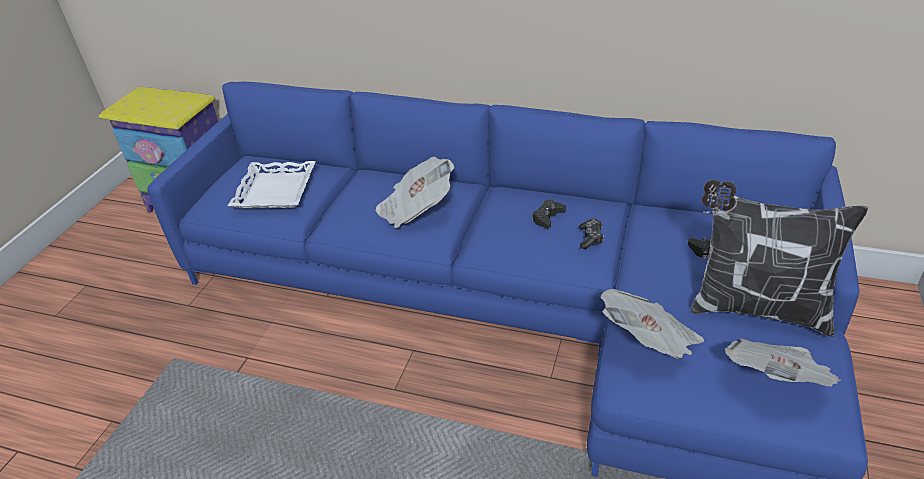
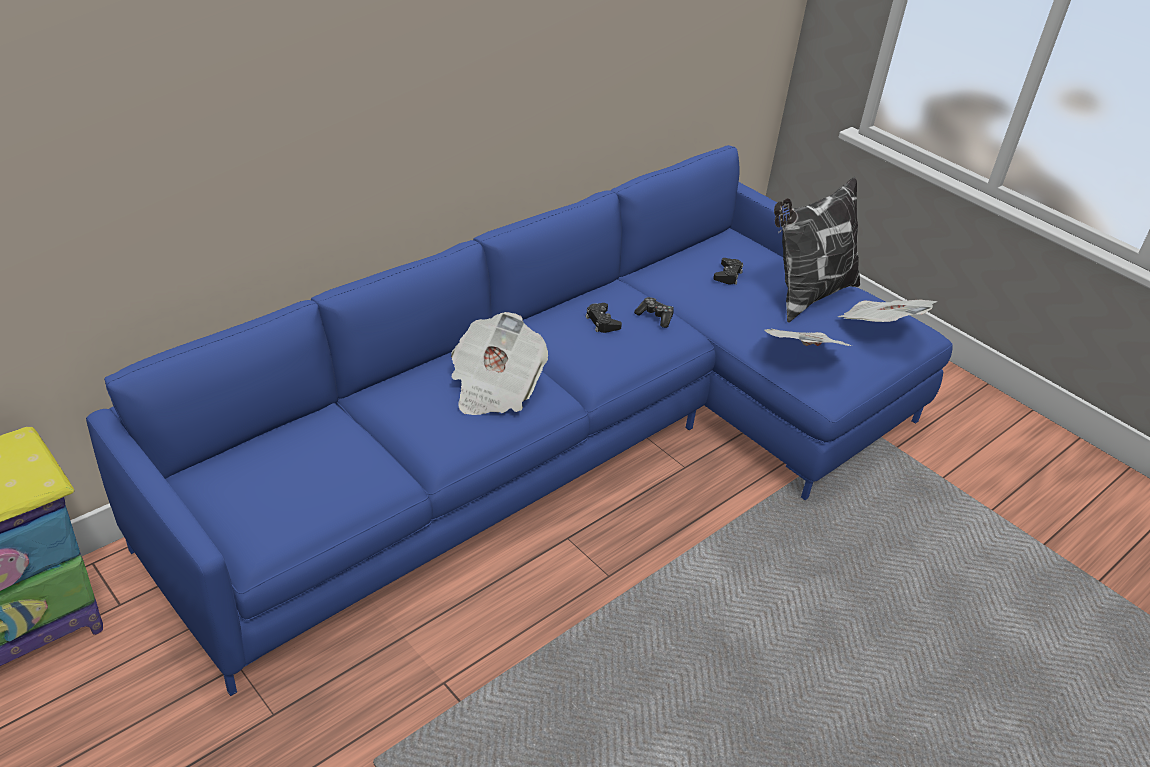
camera: 65 degrees left, 0 degrees up
white tray [228,161,316,209] -> none

